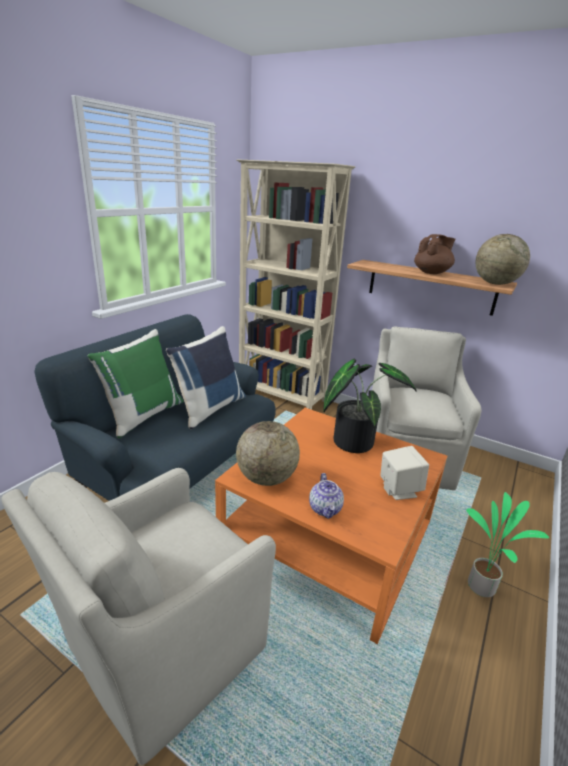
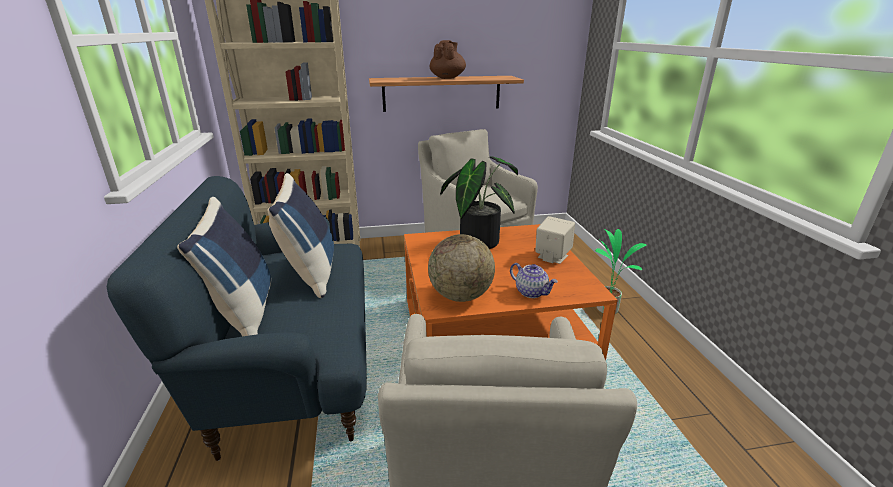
camera: 40 degrees left, 0 degrees up
green pillow [88,329,183,438] -> blue pillow [177,197,272,337]
globe [476,234,530,285] -> none

